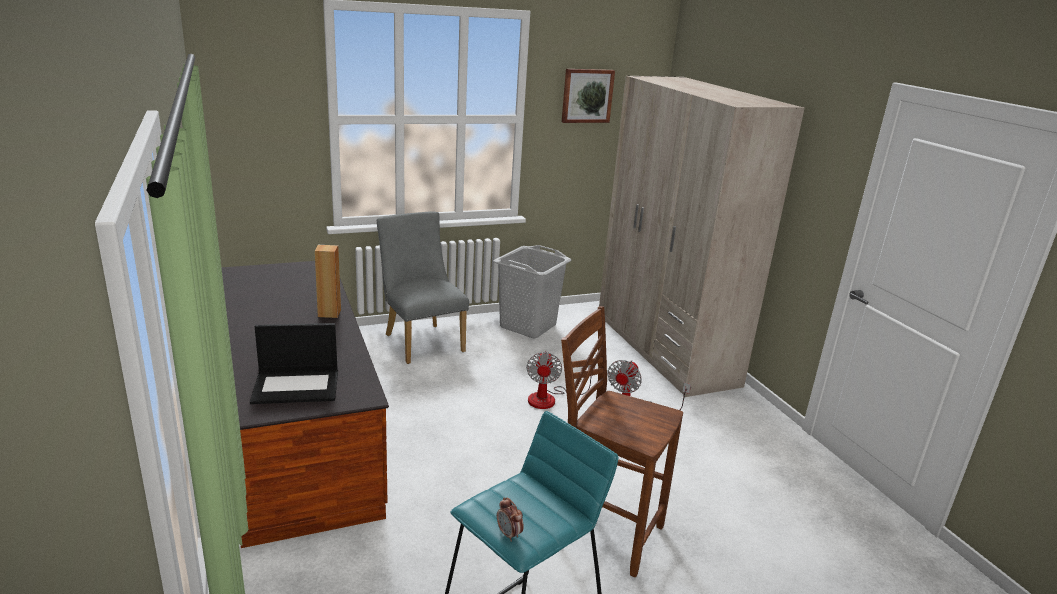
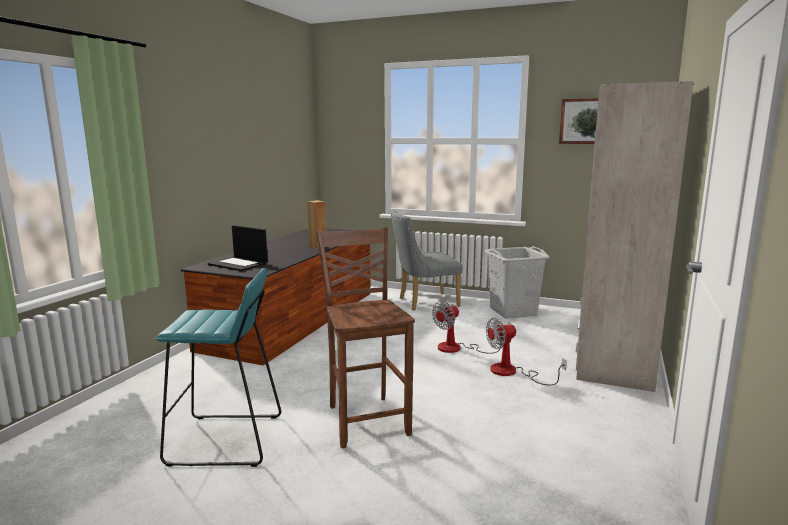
camera: 45 degrees right, 10 degrees down
grey chair [377,211,469,364] -> grey chair turned 120 degrees counterclockwise [391,210,463,311]
alarm clock [497,498,524,542] -> none

